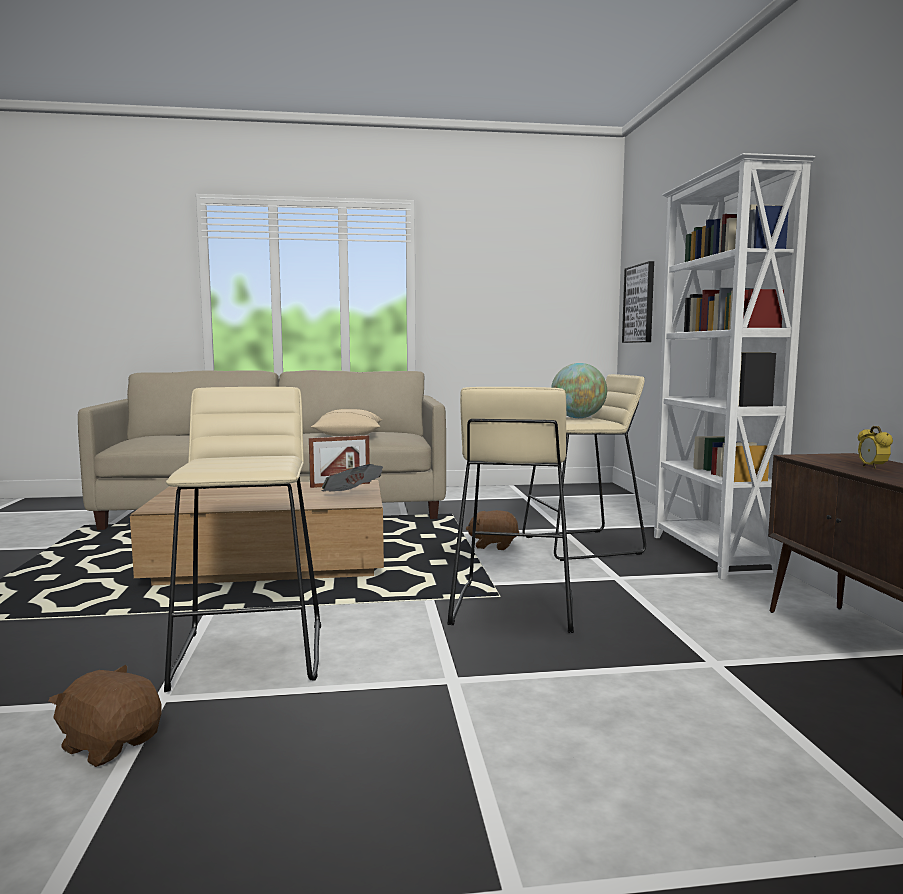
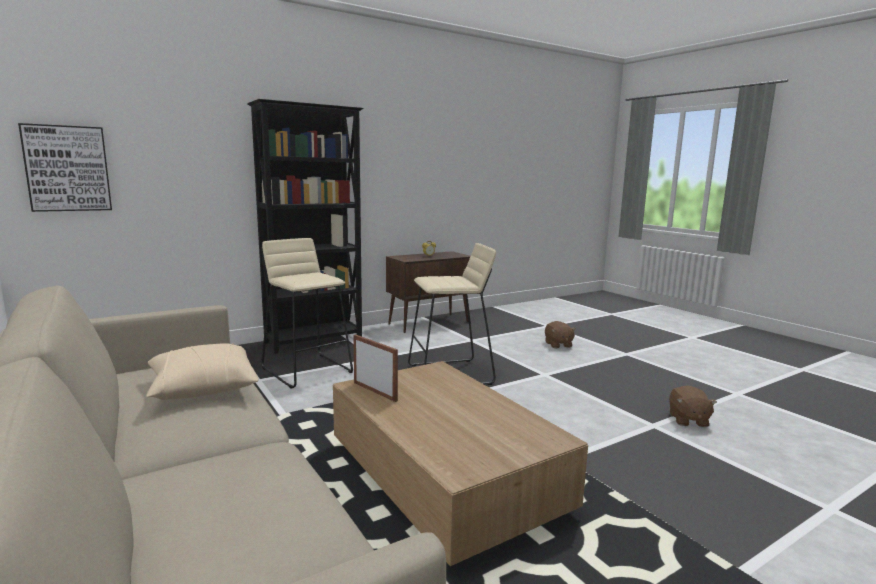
camera: 115 degrees left, 5 degrees up
beige stool [164,387,321,692] -> none
newspaper [321,464,383,492] -> none
brown plush toy [466,510,519,550] -> brown plush toy moved to [545,321,576,348]
globe [551,363,607,418] -> none
white bookcase [654,153,815,579] -> black bookcase [247,99,364,354]

